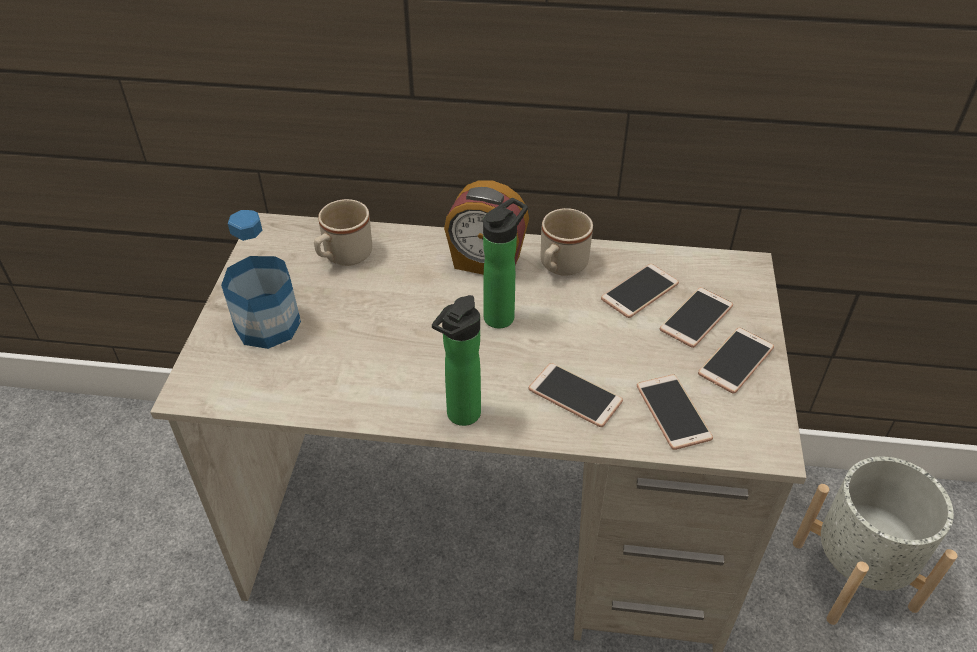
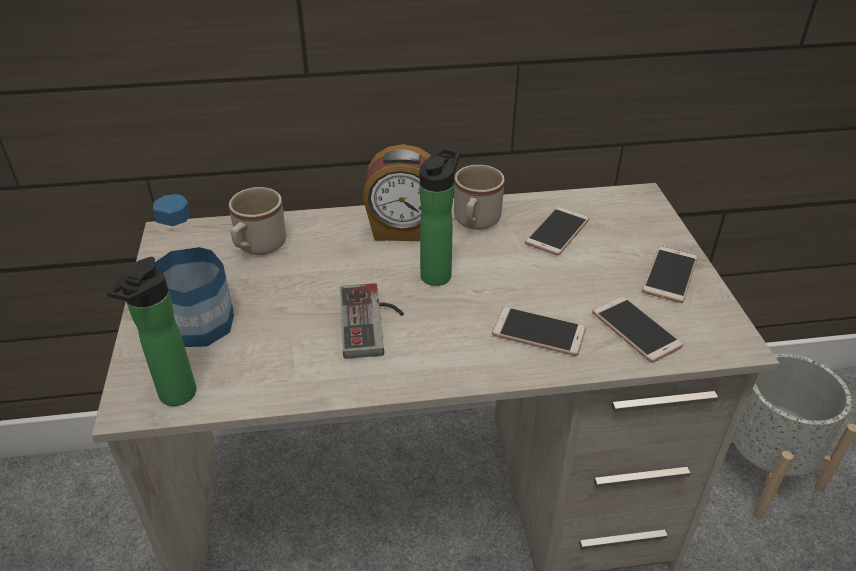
camera: 15 degrees left, 5 degrees down
bottle [432,295,481,426] -> bottle moved to [107,257,196,406]
phone [660,287,733,348] -> none
none -> game controller [340,283,404,359]

